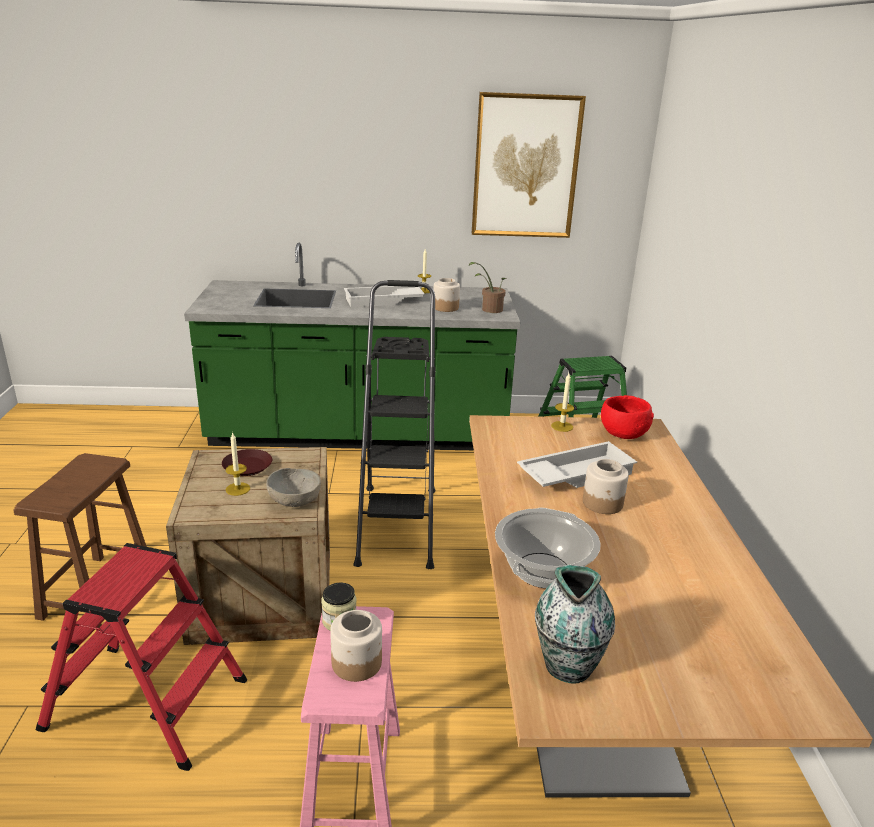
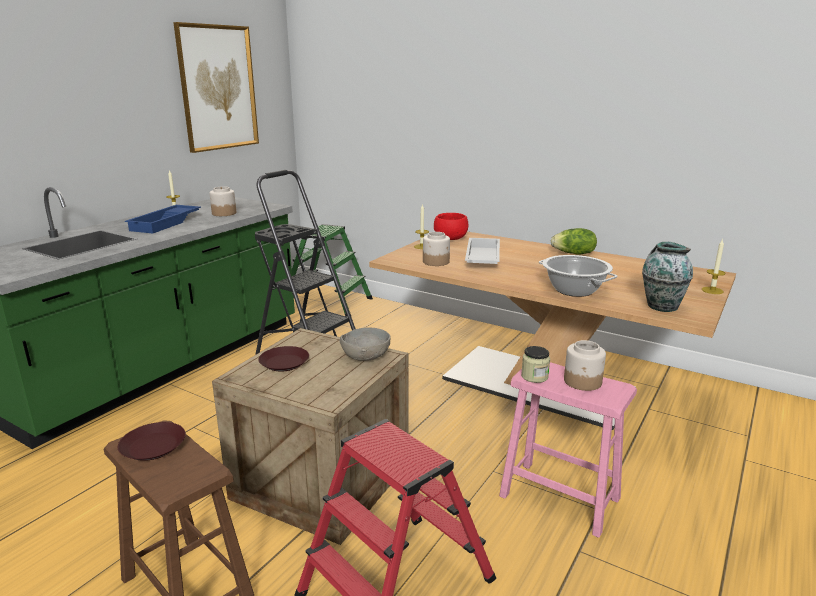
camera: 55 degrees left, 5 degrees down
candle [225,432,250,496] -> candle moved to [702,239,726,294]
white tray [344,286,425,307] -> blue tray [125,205,201,234]
potted plant [469,262,507,313] -> none
jar [583,459,629,514] -> jar moved to [423,232,450,266]
none -> brown plate [118,422,186,461]
none -> lettuce [551,228,597,254]

